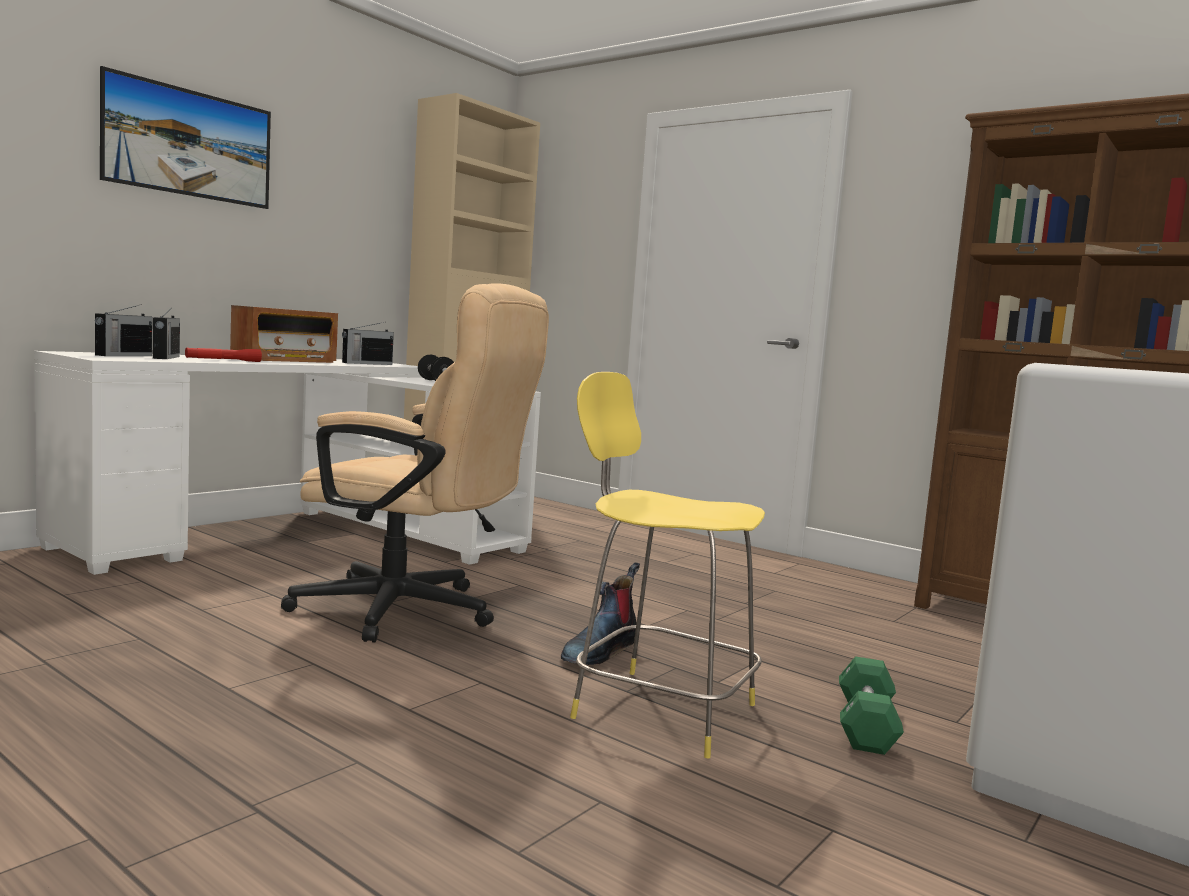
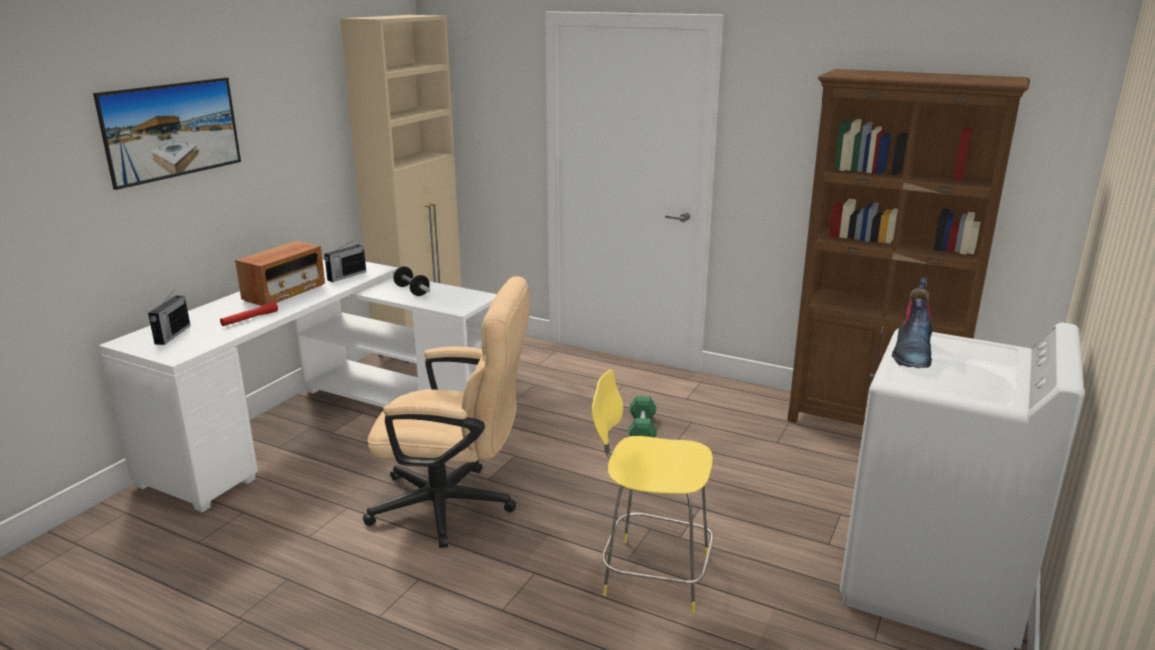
camera: 10 degrees left, 15 degrees up
radio [153,306,180,359] -> none
boot [561,562,640,665] -> boot moved to [892,277,932,368]
green dumbbell [839,656,904,755] -> green dumbbell moved to [629,396,657,437]

